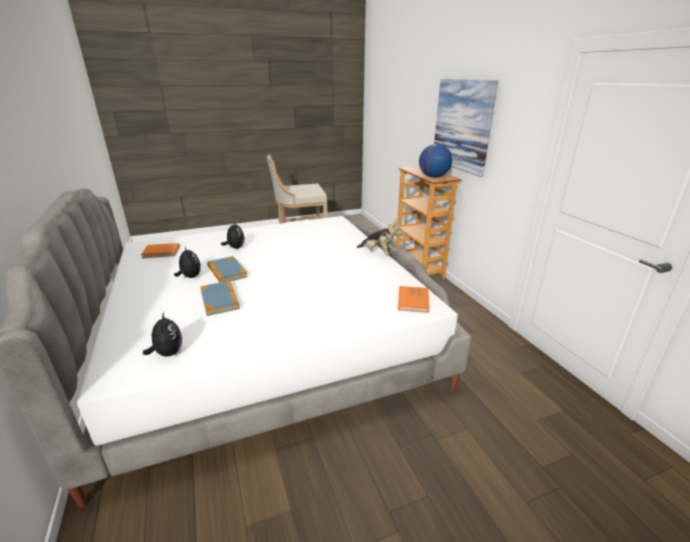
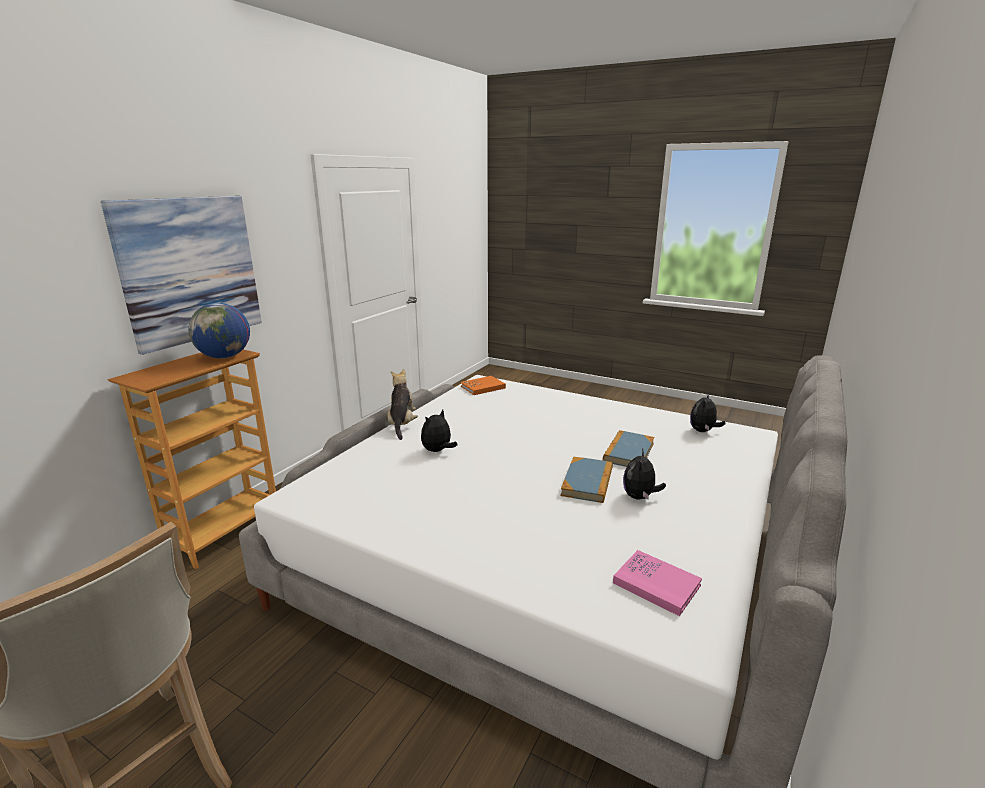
camera: 130 degrees left, 5 degrees down
orange book [141,243,180,258] -> pink book [613,550,702,616]
plush toy [221,222,245,249] -> plush toy moved to [421,410,458,452]

